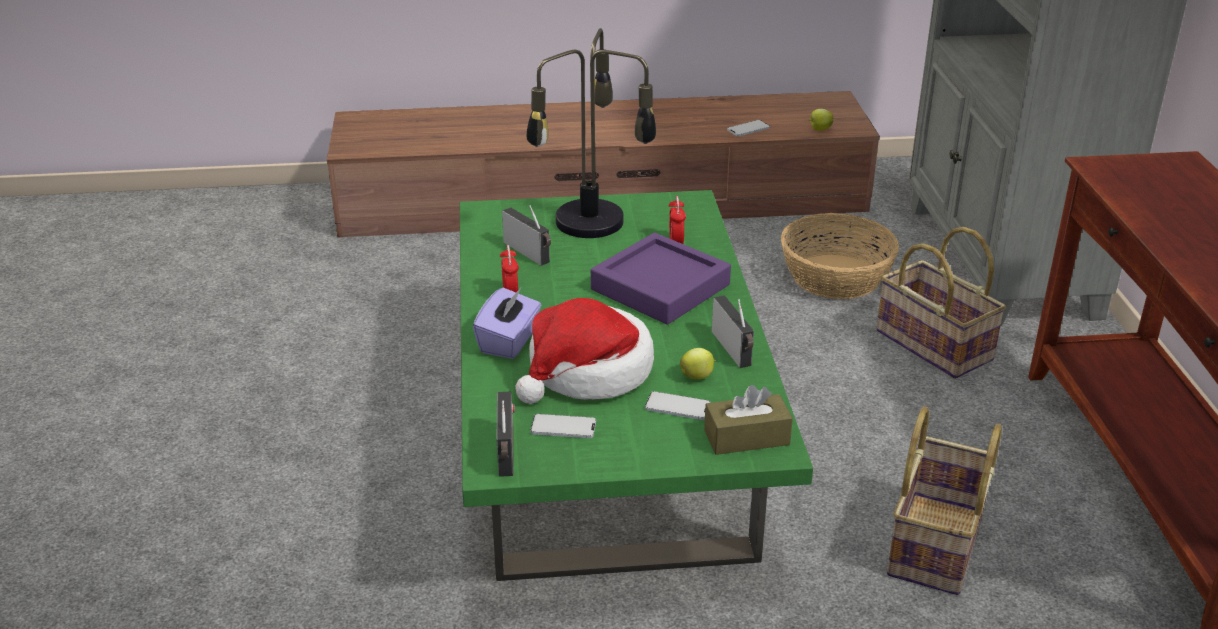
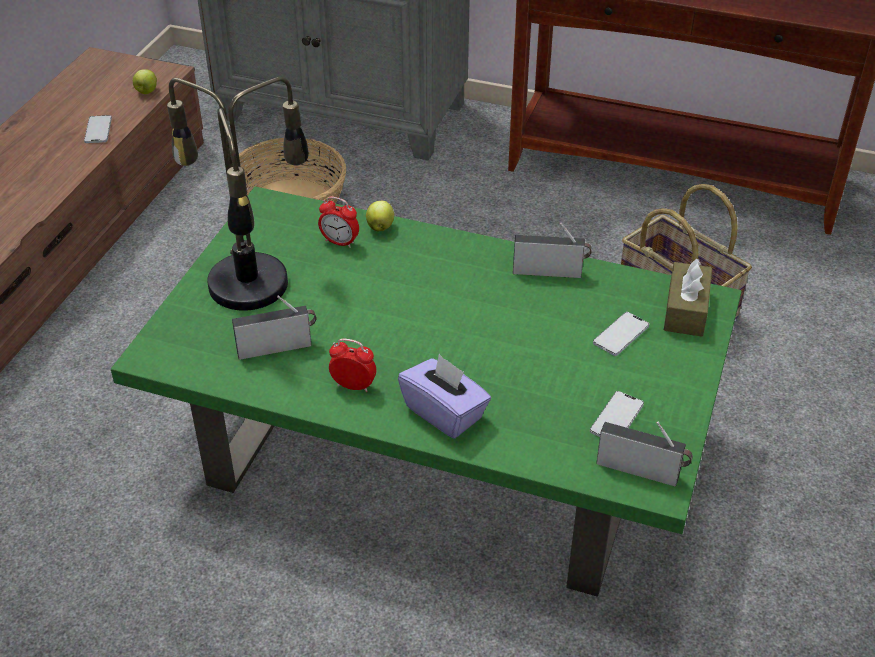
camera: 65 degrees left, 10 degrees up
hat [515,298,654,404] -> none
purple tray [591,233,731,325] -> none
apple [680,348,716,379] -> apple moved to [366,201,394,231]
basket [876,227,1006,379] -> none

